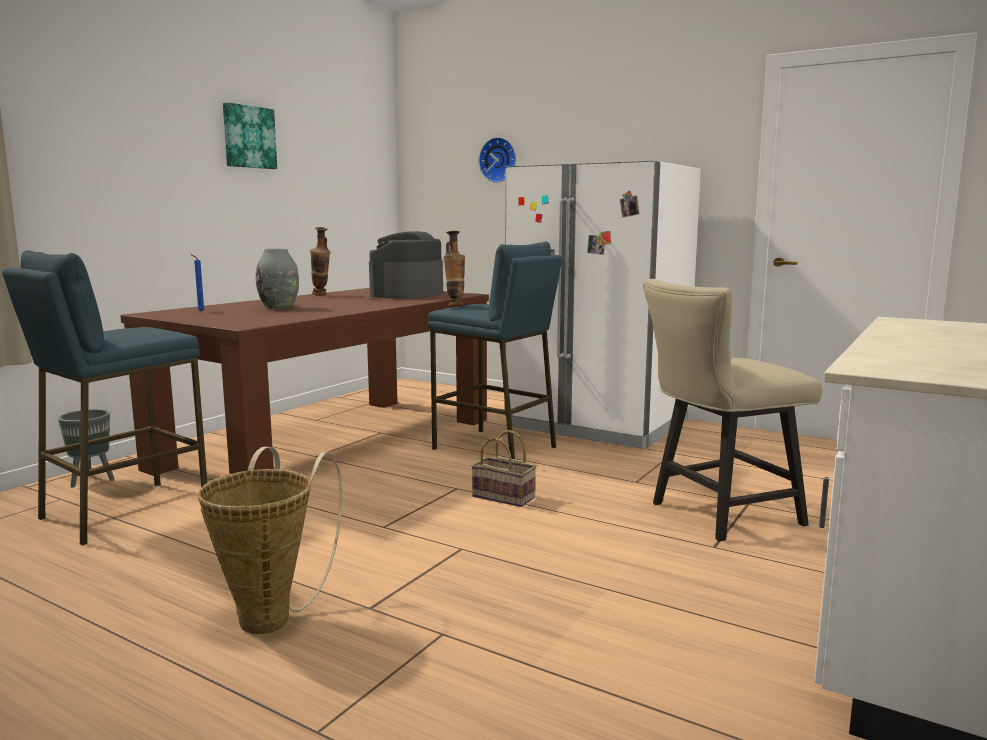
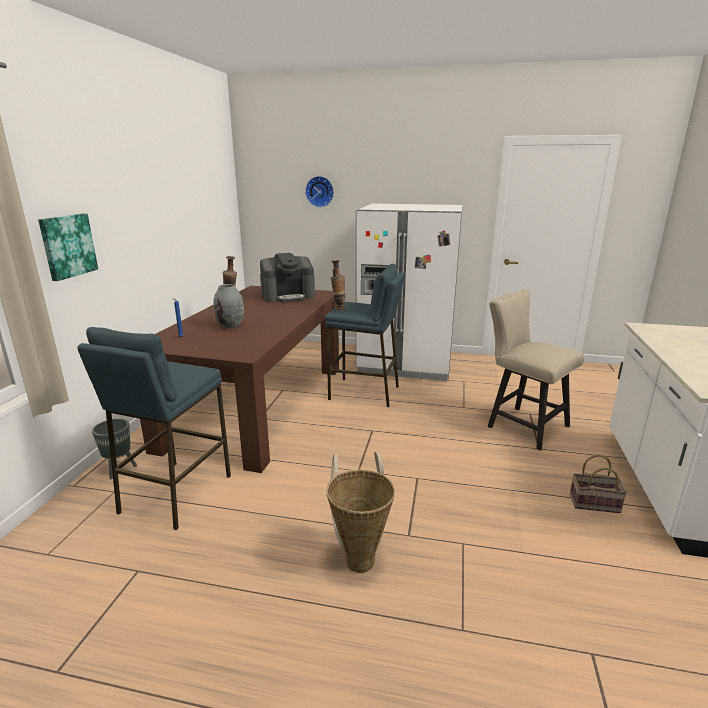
camera: 20 degrees left, 10 degrees up
picture [223,102,277,169] -> picture moved to [38,213,98,281]
coffee machine [369,231,443,299] -> coffee machine turned 120 degrees counterclockwise [260,253,315,302]
basket [471,430,537,507] -> basket moved to [570,454,627,513]
beige chair [643,279,822,541] -> beige chair turned 90 degrees clockwise [488,290,584,451]

